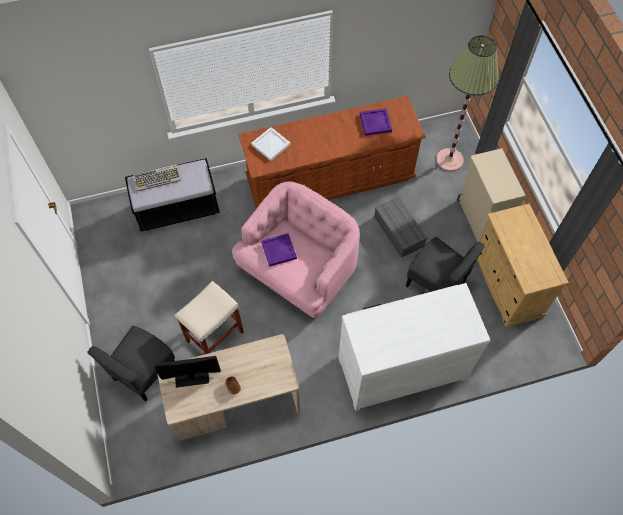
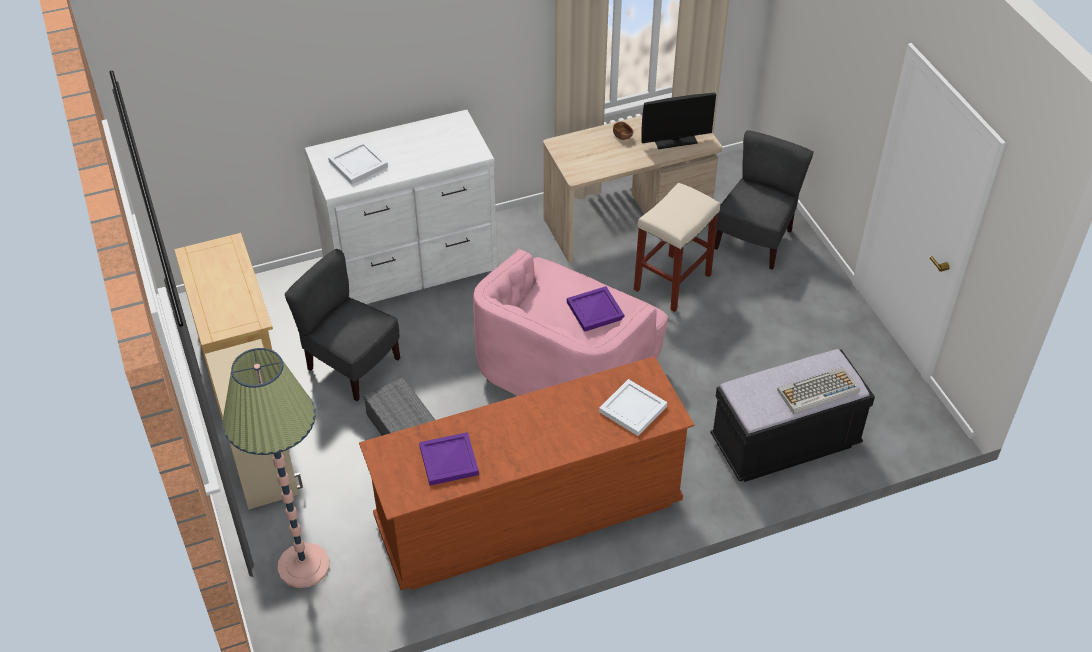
camera: 175 degrees right, 15 degrees down
none -> white tray [328,141,388,184]

